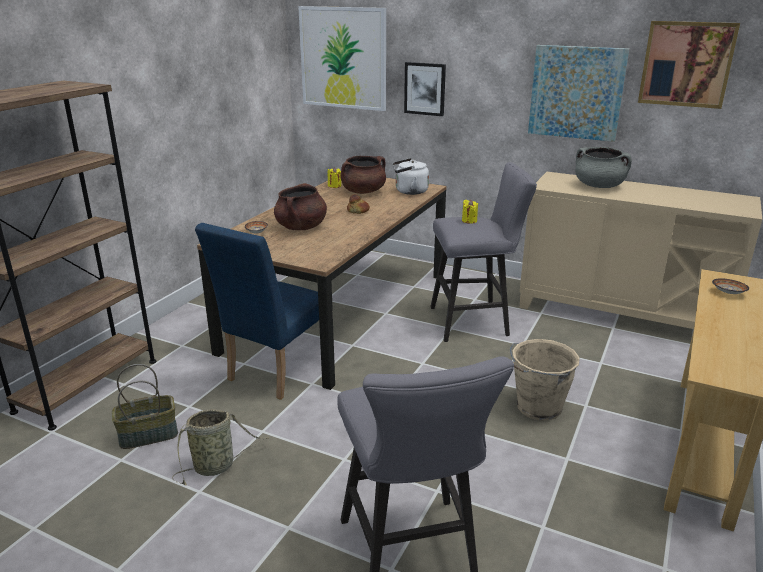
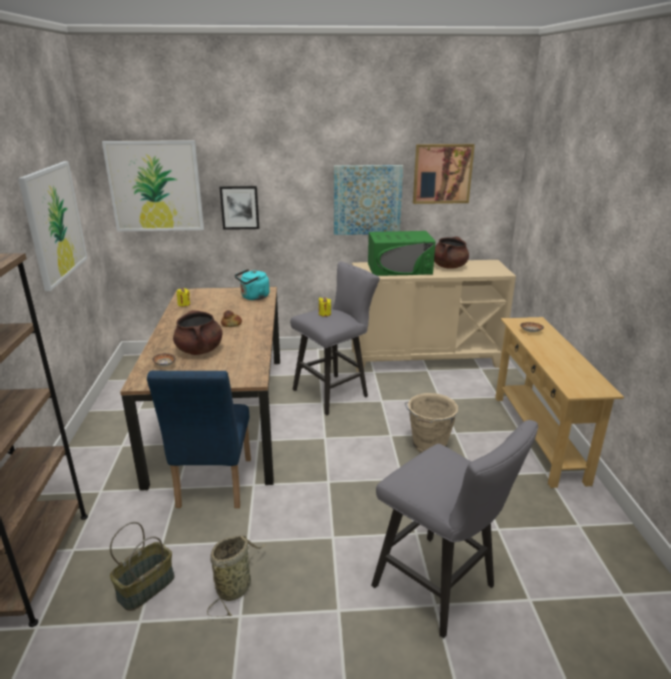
camera: 30 degrees left, 0 degrees up
brown cooking pot [340,156,386,194] -> brown cooking pot moved to [434,236,469,269]
white kettle [393,158,429,195] -> turquoise kettle [235,269,270,300]
grey cooking pot [575,147,632,188] -> green microwave [368,231,436,276]
none -> picture [18,161,88,291]

